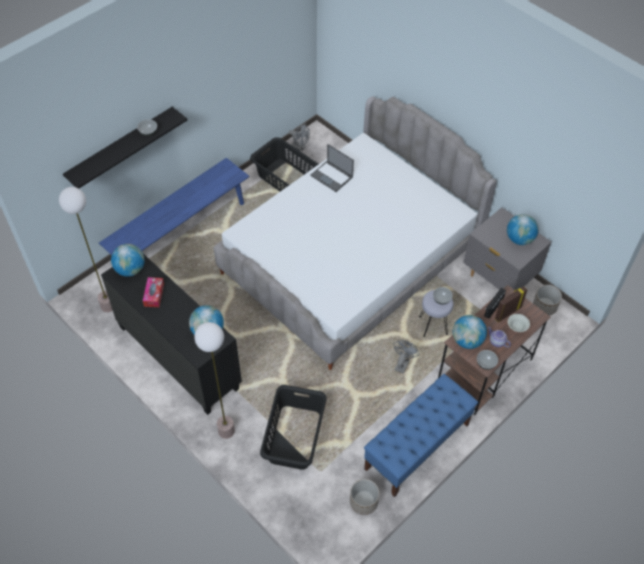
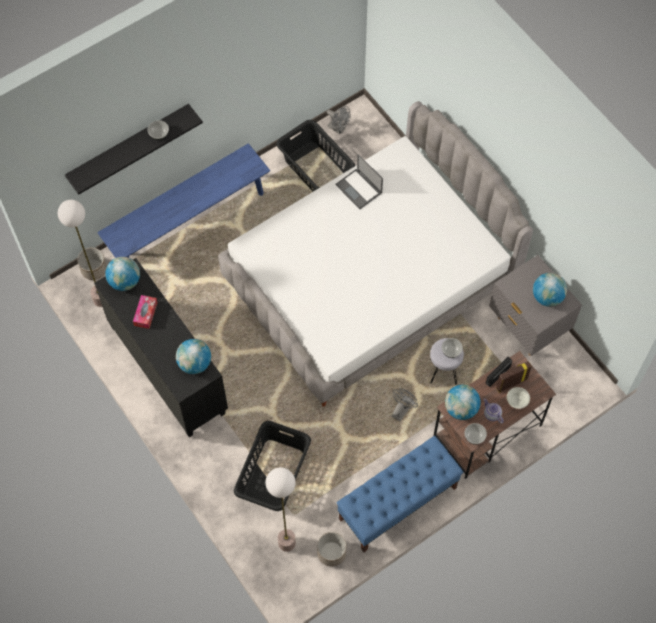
camera: 10 degrees right, 10 degrees up
floor lamp [194,322,235,439] -> floor lamp moved to [266,467,296,552]
planter [533,285,562,315] -> planter moved to [77,248,107,280]

